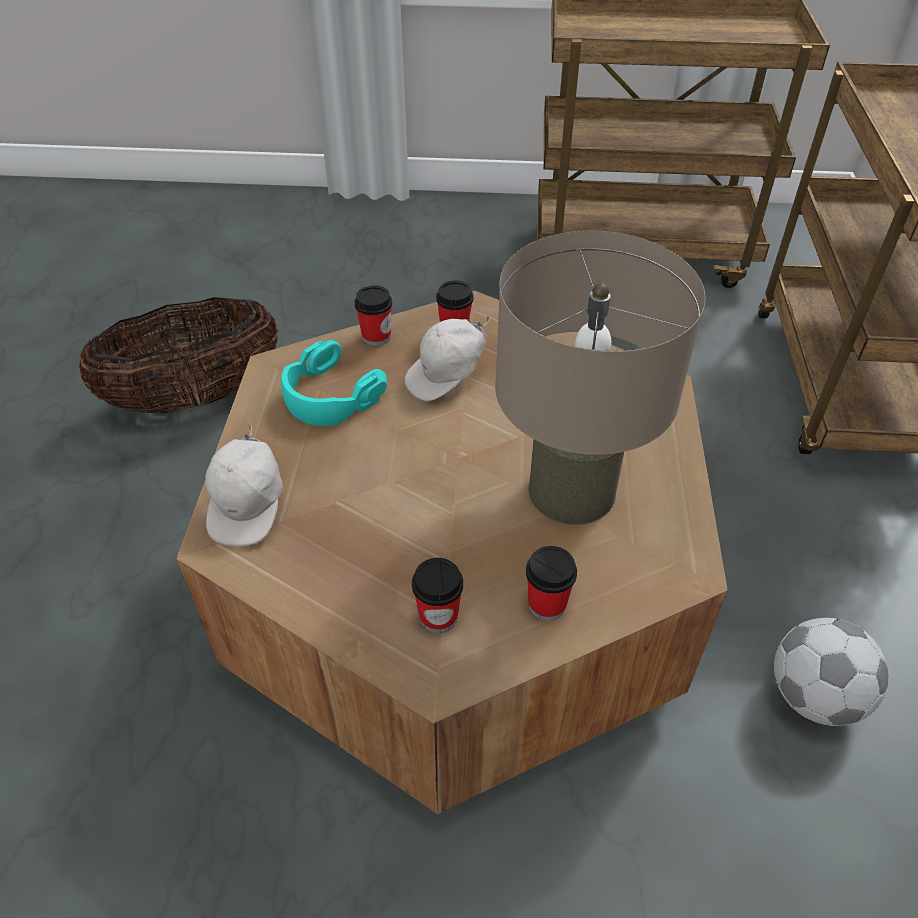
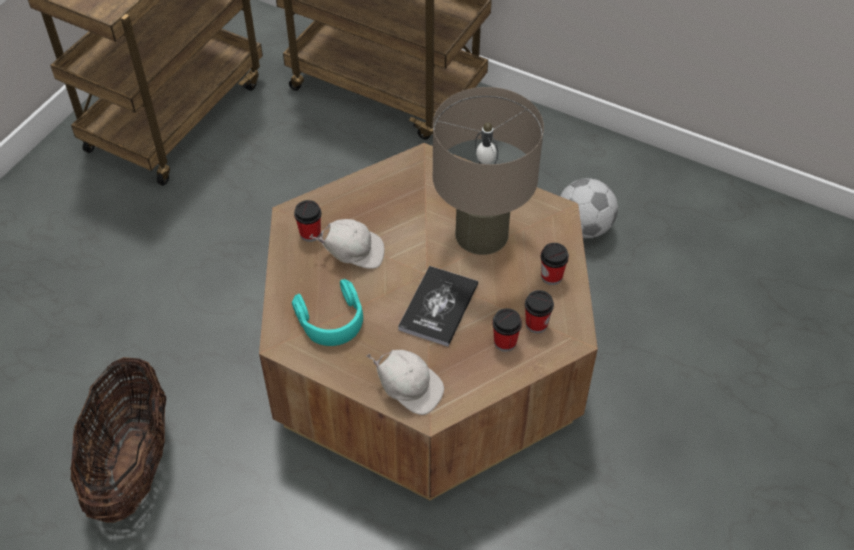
camera: 65 degrees left, 5 degrees up
cup [355,285,393,346] -> cup moved to [492,308,522,352]
white cap [404,315,490,401] -> white cap turned 75 degrees counterclockwise [310,219,385,269]
none -> book [398,266,478,347]

